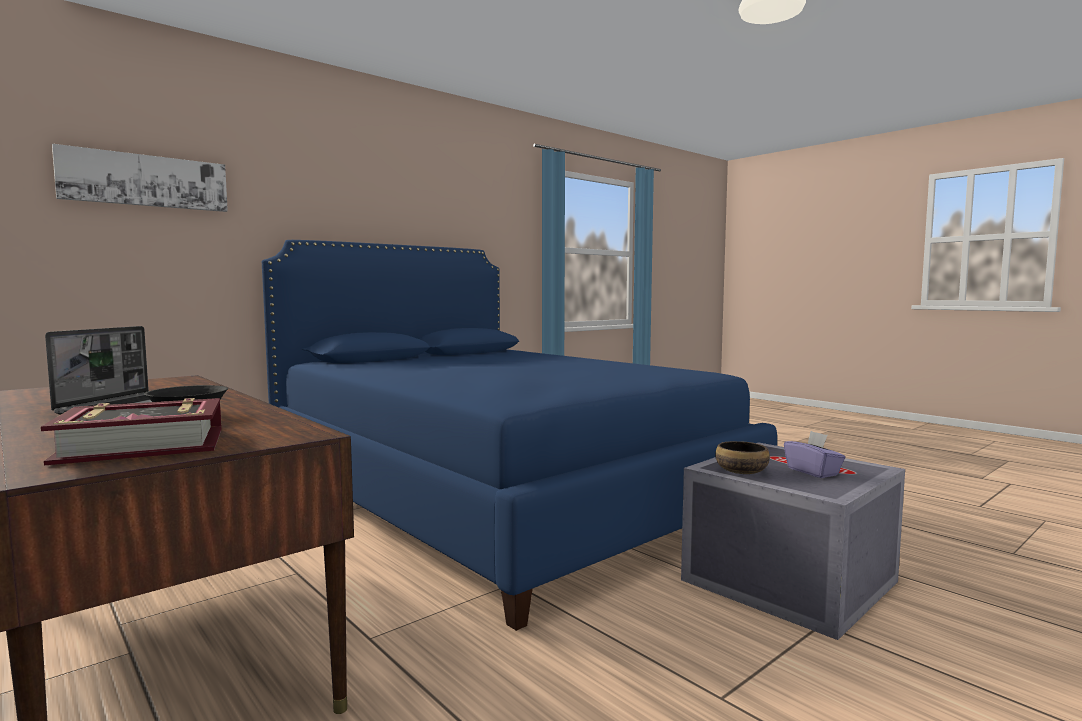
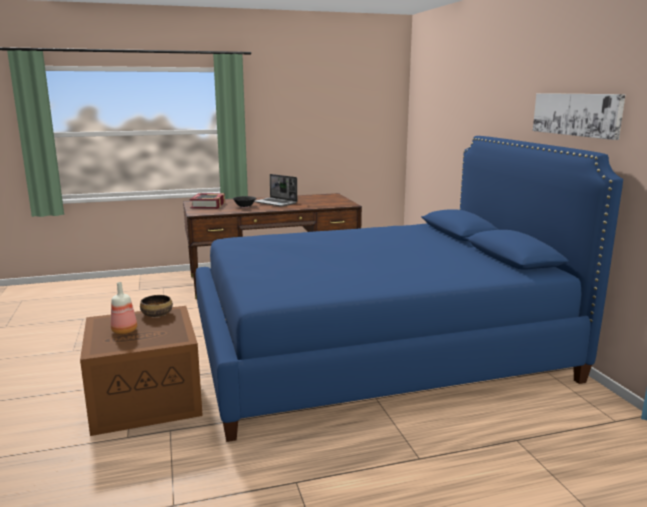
camera: 115 degrees right, 10 degrees up
picture [52,144,228,212] -> picture moved to [533,93,625,140]
grey storage box [681,442,905,640] -> brown storage box [80,306,203,436]
purple tissue box [784,431,846,478] -> bottle [111,282,137,334]

